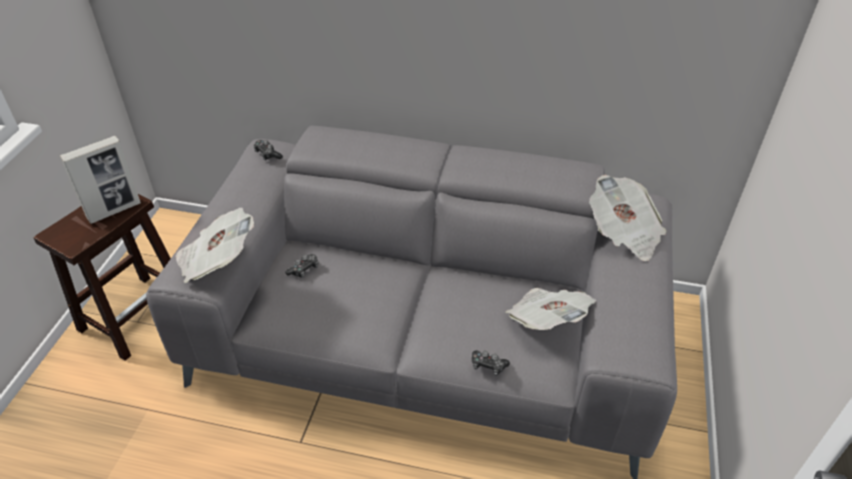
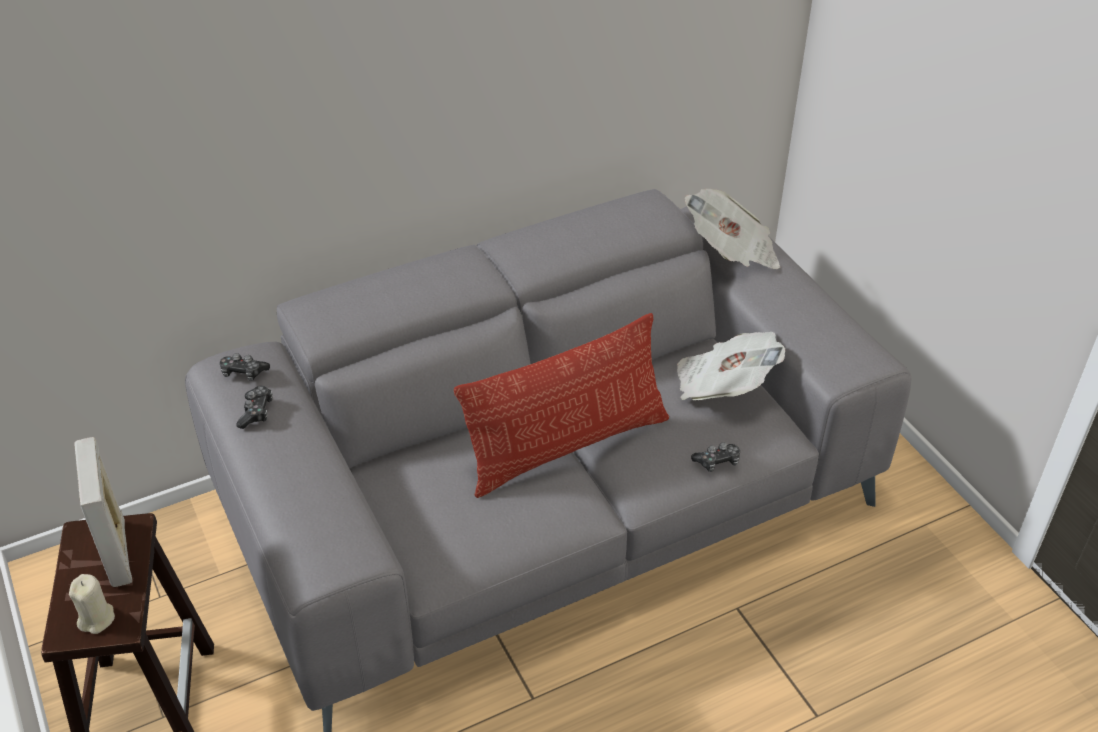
camera: 40 degrees left, 0 degrees up
picture frame [60,136,141,224] -> picture frame turned 150 degrees clockwise [74,437,132,587]
newspaper [175,208,254,283] -> none
game controller [285,254,318,278] -> game controller moved to [236,385,273,429]
none -> beige candle [69,574,115,634]
none -> pillow [454,313,669,498]

